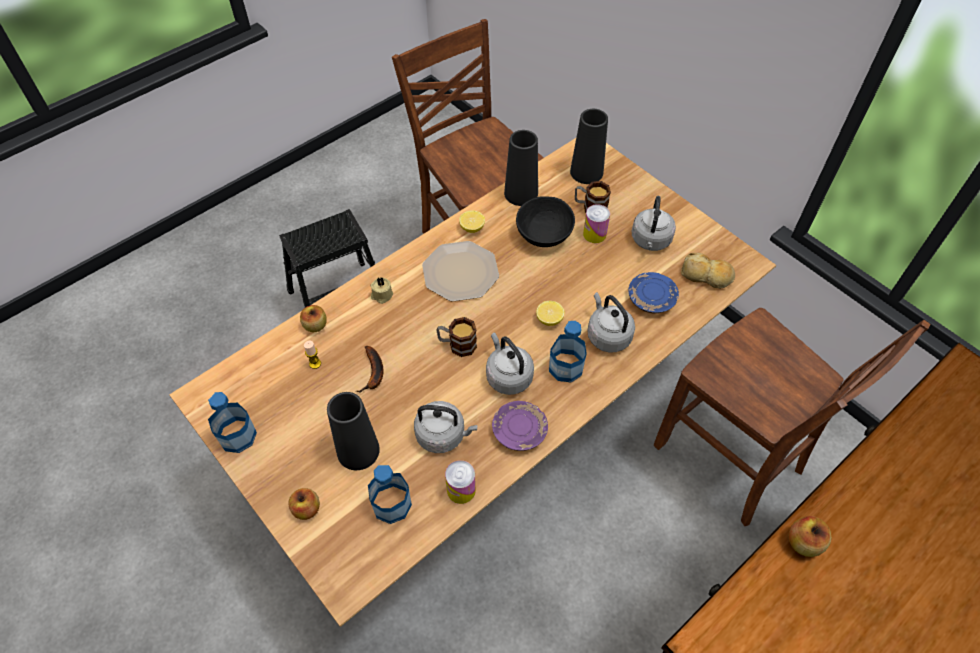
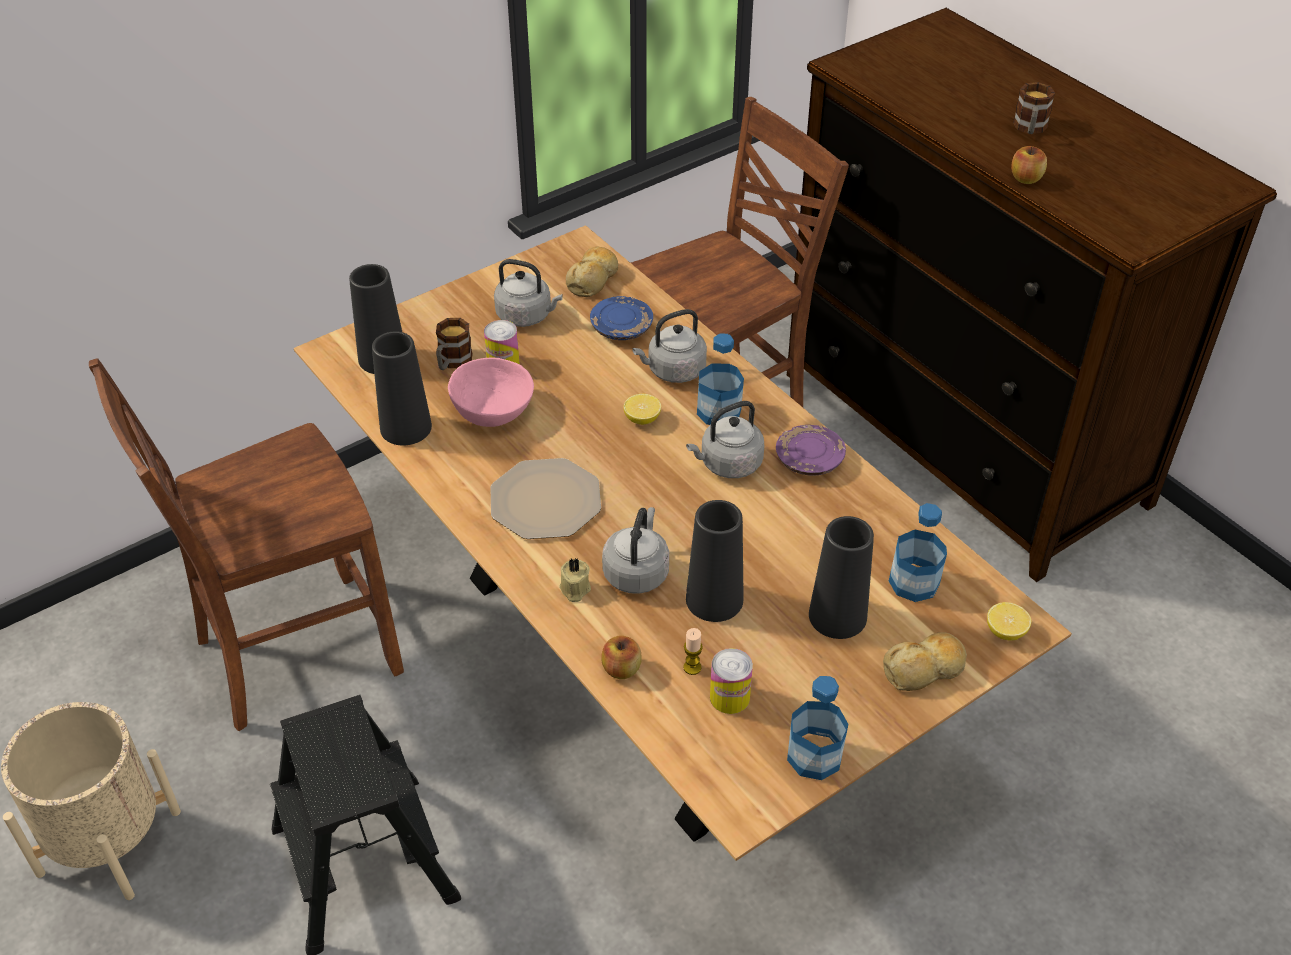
camera: 85 degrees left, 10 degrees down
apple [288,488,320,520] -> bread [883,632,967,691]
banana [356,346,384,393] -> black vase [686,500,743,622]
grey kettle [414,401,477,453] -> grey kettle moved to [602,507,669,594]
mug [436,317,477,357] -> mug moved to [1013,82,1055,134]
can [445,460,476,504] -> can moved to [710,648,753,714]
lemon [459,210,485,233] -> lemon moved to [987,602,1031,641]
black bowl [516,196,575,247] -> pink bowl [448,358,534,427]
none -> beige planter [1,702,181,900]

